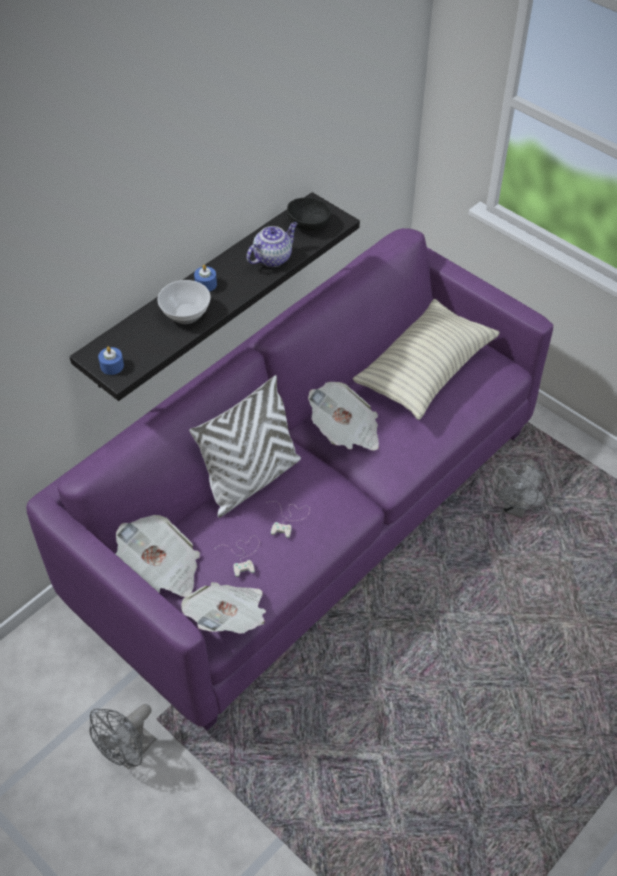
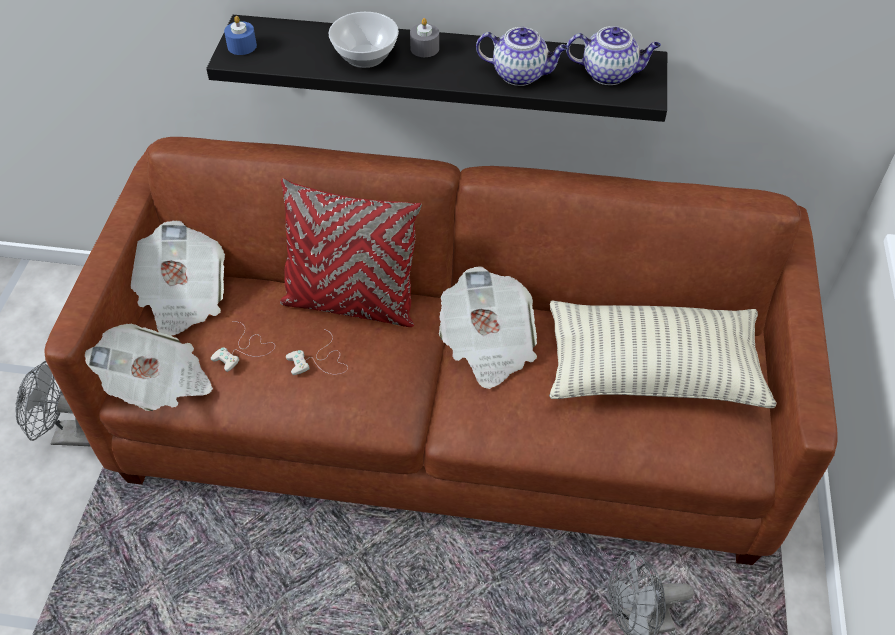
camera: 55 degrees right, 0 degrees up
purple sofa [26,228,553,731] -> brown sofa [44,137,838,565]
white pillow [189,375,301,518] -> red pillow [280,178,422,327]
blue candle [194,265,217,292] -> grey candle [410,18,439,57]
black bowl [287,198,331,231] -> teapot [566,26,661,85]

